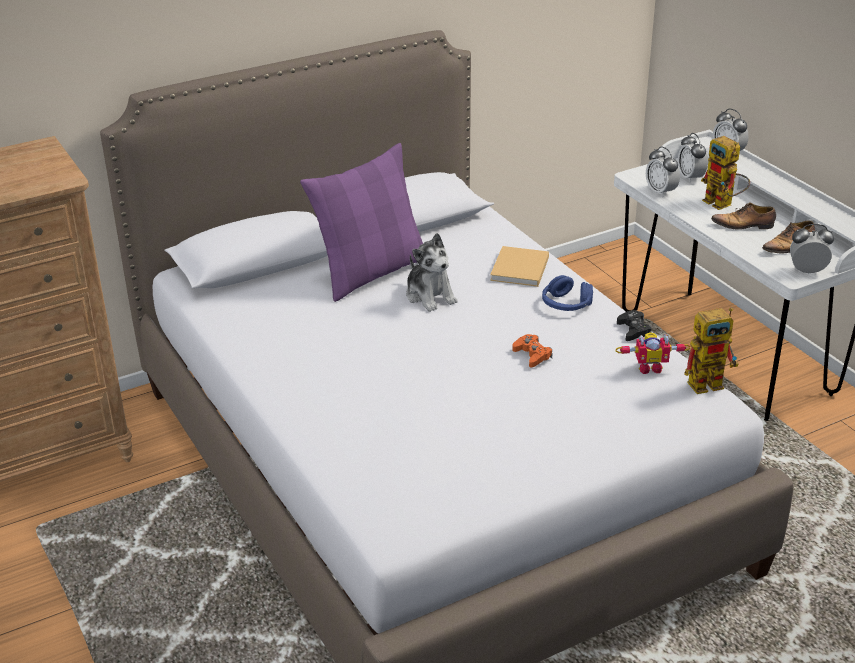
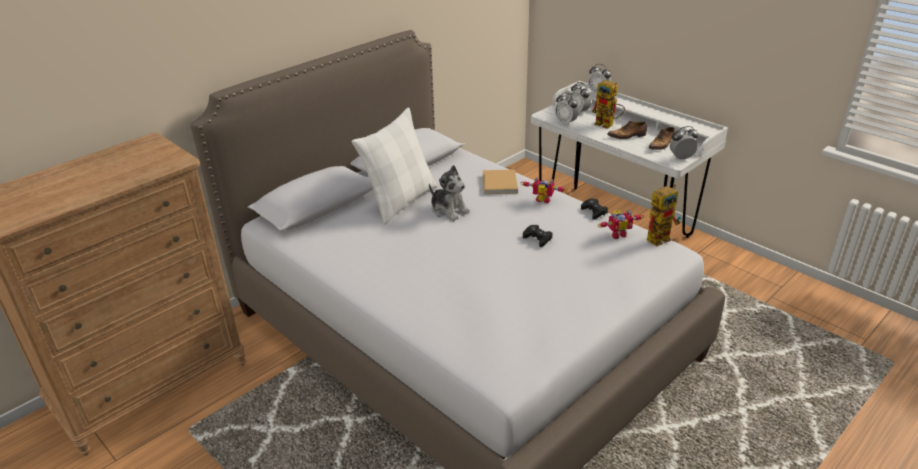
camera: 15 degrees left, 0 degrees up
purple pillow [300,143,423,302] -> white pillow [352,107,437,224]
orange game controller [512,334,552,368] -> black game controller [523,225,552,247]
blue headphones [542,275,593,311] -> toy robot [521,177,567,203]

